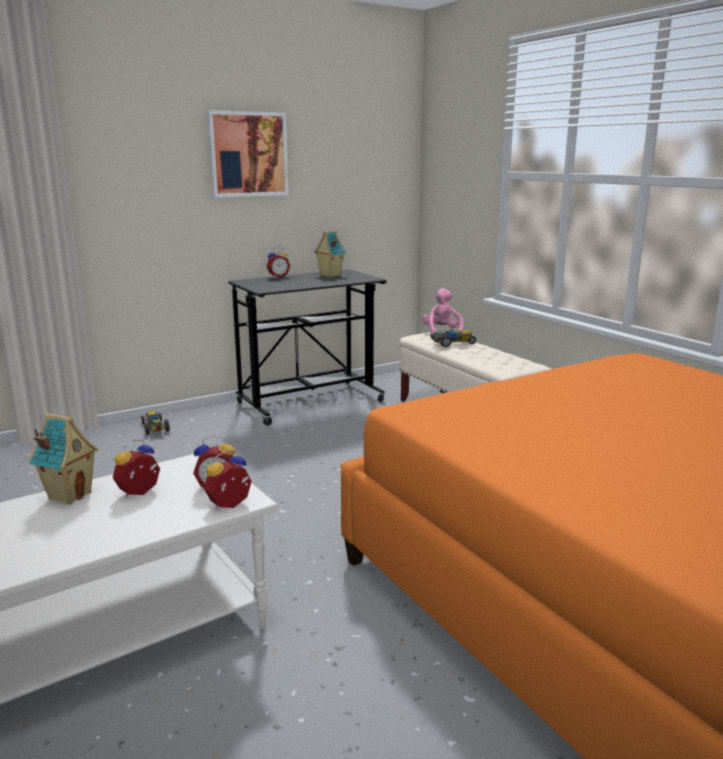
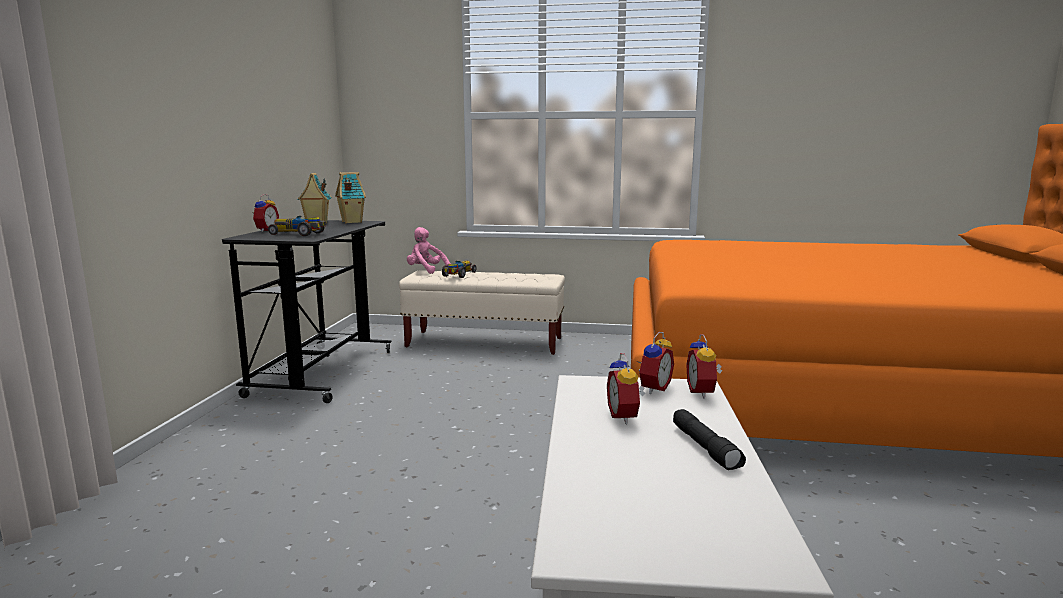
camera: 50 degrees left, 5 degrees down
toy house [29,413,98,505] -> toy house moved to [335,172,366,223]
toy car [141,411,170,435] -> toy car moved to [268,216,326,236]
picture [207,110,289,197] -> none
none -> black flashlight [673,409,746,470]

